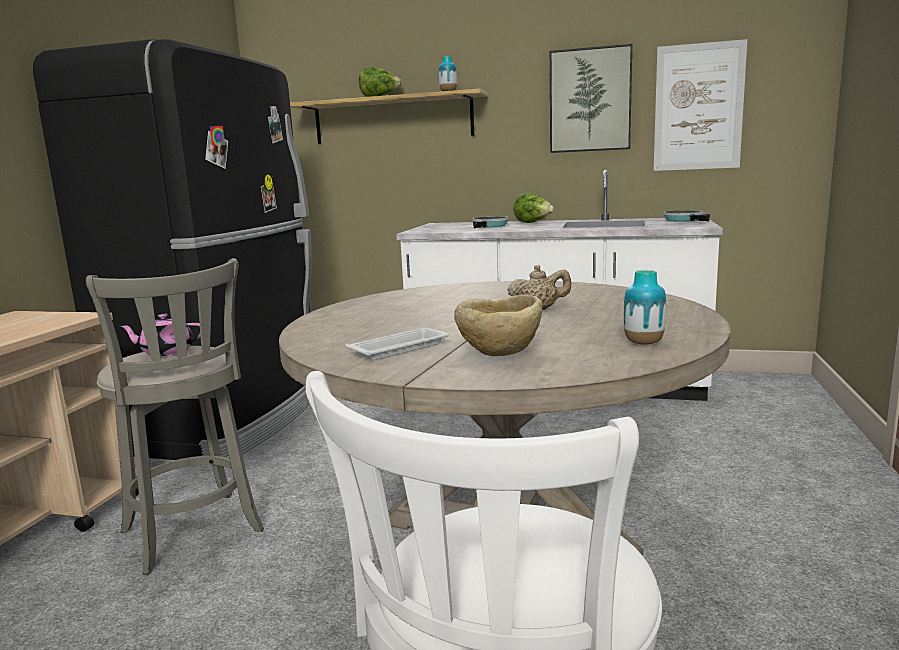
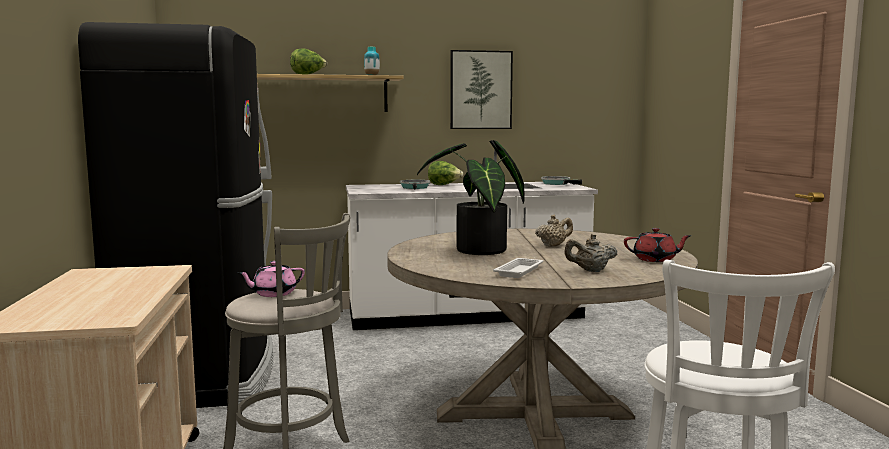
camera: 25 degrees left, 5 degrees down
beige bowl [454,295,543,356] -> beige teapot [565,234,618,272]
vase [624,270,666,344] -> red teapot [624,228,692,262]
picture [654,39,747,171] -> none
none -> potted plant [417,140,524,255]

